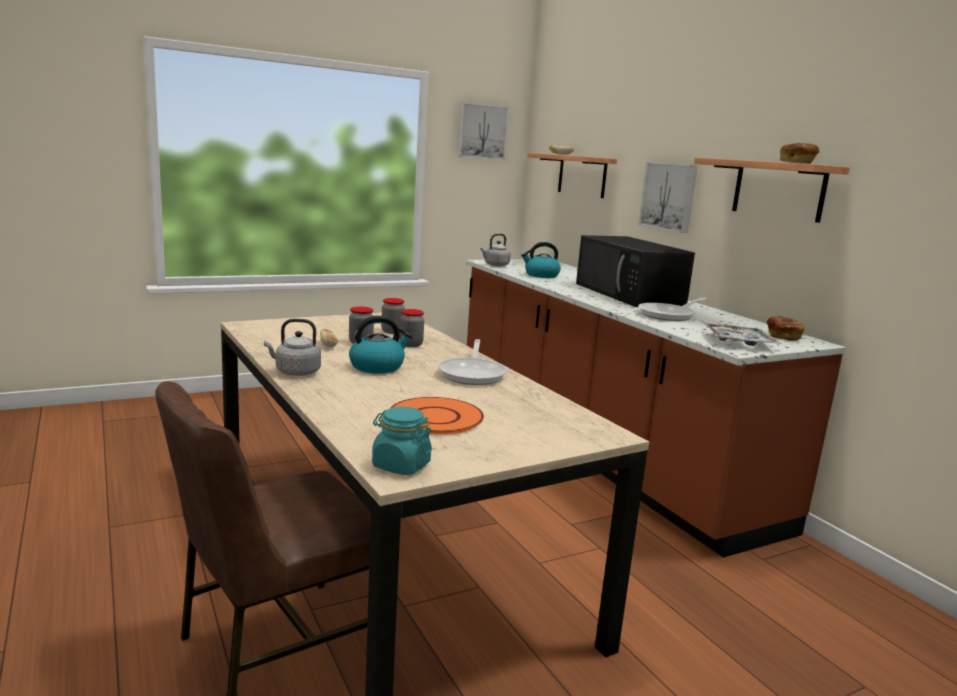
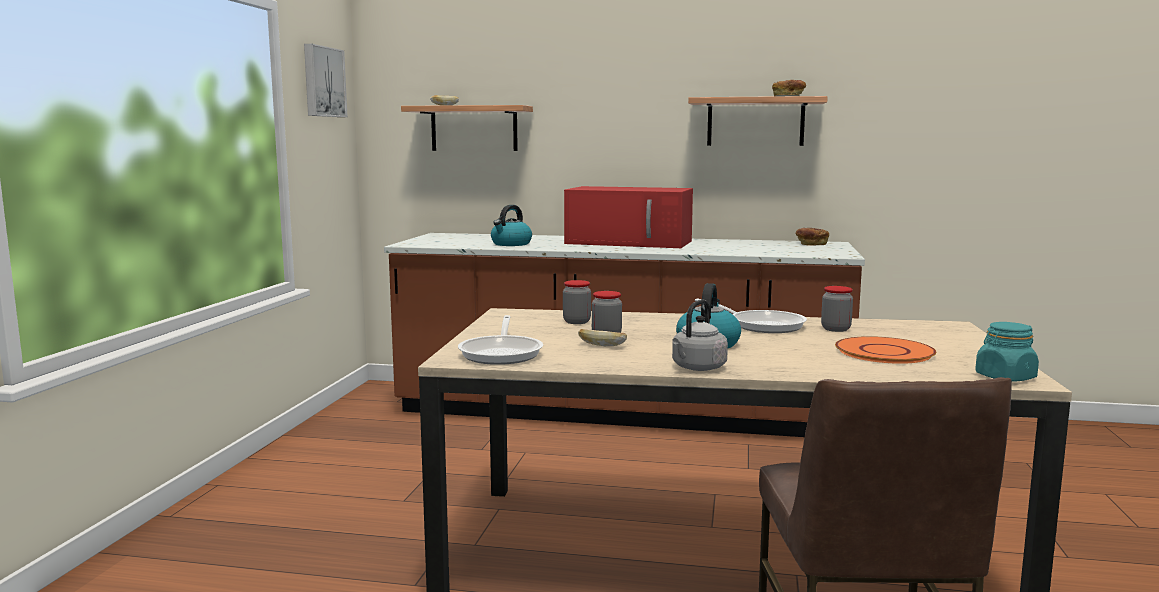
camera: 50 degrees left, 5 degrees down
jar [399,309,424,347] -> jar moved to [821,286,853,332]
grey kettle [480,233,511,266] -> none
black microwave [576,235,695,307] -> red microwave [564,186,693,248]
picture [638,162,698,233] -> none
frying pan [638,298,706,321] -> frying pan moved to [458,315,543,365]
tray [704,323,780,346] -> none

